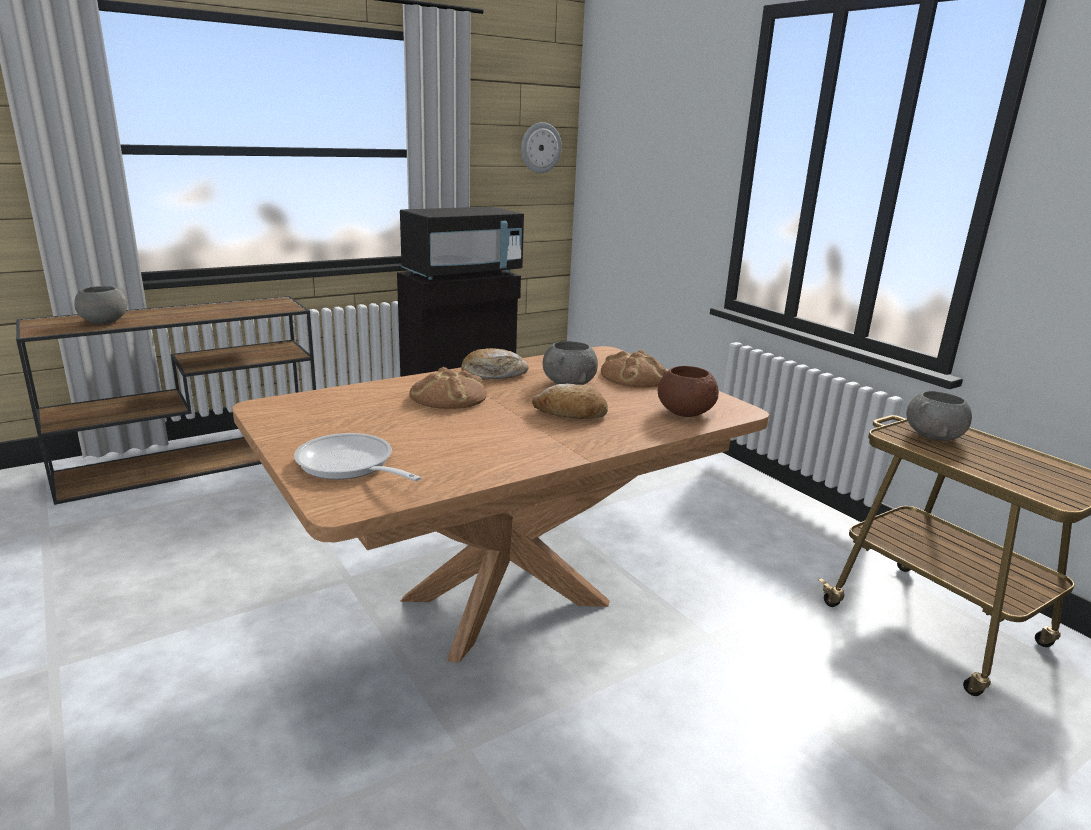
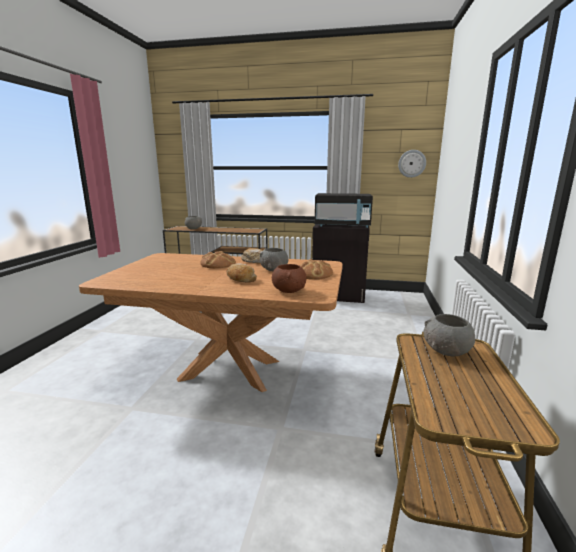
camera: 45 degrees right, 5 degrees down
frying pan [294,433,421,481] -> none

